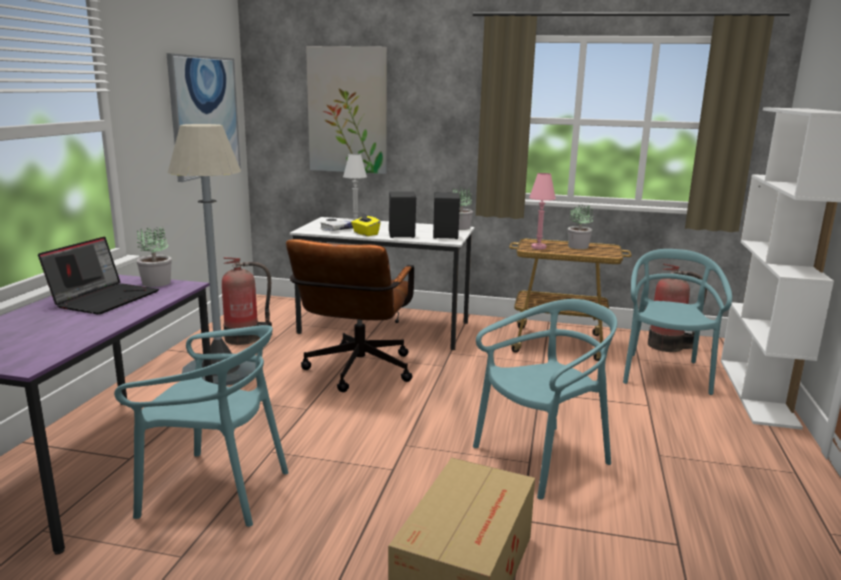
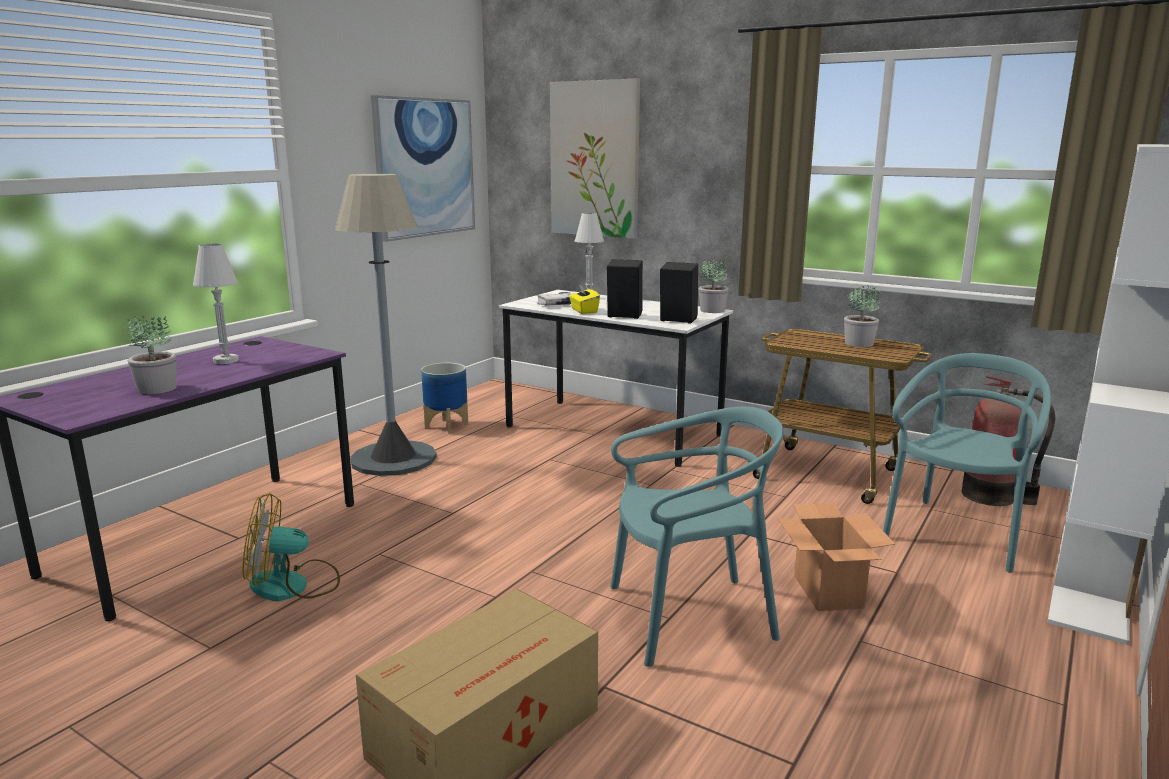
camera: 20 degrees right, 0 degrees up
laptop [38,237,159,315] -> white table lamp [193,244,239,364]
turquoise chair [114,325,289,527] -> fan [243,493,340,601]
potted plant [137,227,172,287] -> potted plant moved to [128,315,177,394]
fire extinguisher [222,257,272,345] -> planter [421,363,468,434]
brown office chair [286,239,414,392] -> none
pink table lamp [529,173,556,249] -> none
none -> cardboard box [778,503,895,611]

